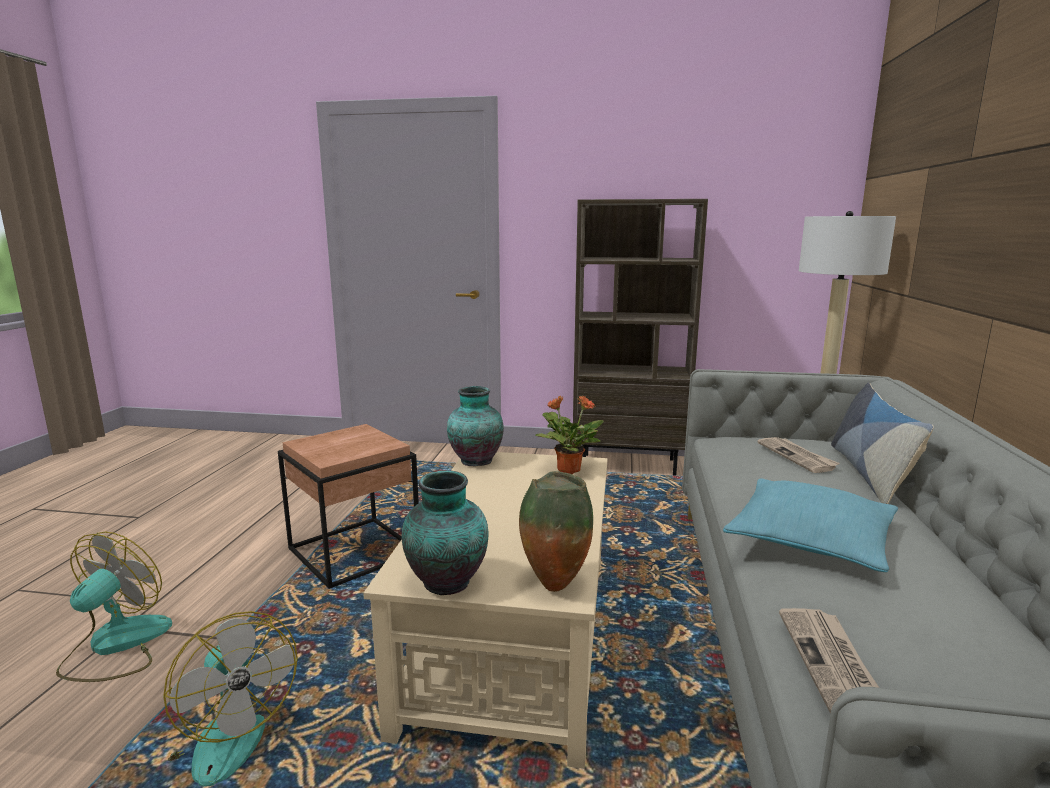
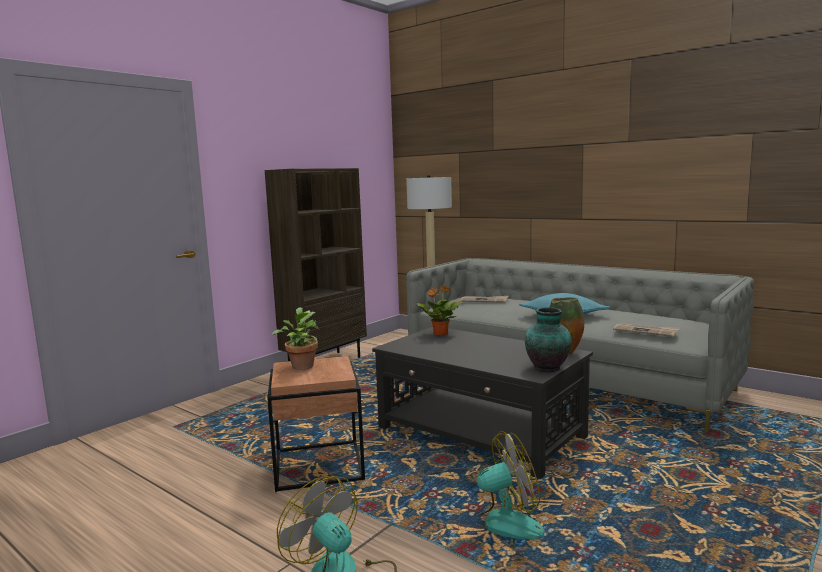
camera: 60 degrees left, 5 degrees down
beige coffee table [363,452,607,769] -> black coffee table [372,327,593,479]
vase [447,386,504,466] -> none
pillow [831,383,934,504] -> none
none -> potted plant [272,308,319,370]

